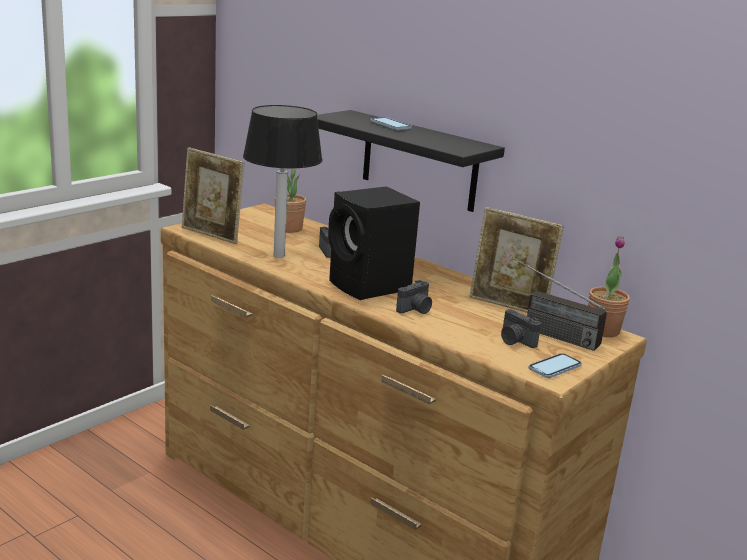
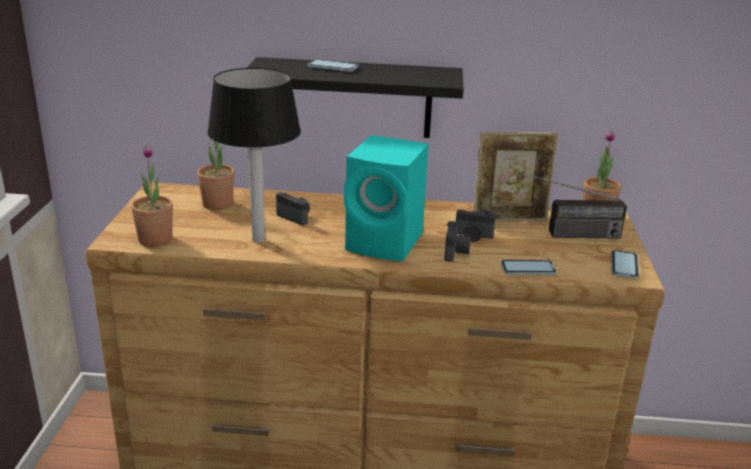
camera: 35 degrees left, 5 degrees up
picture frame [182,147,245,244] -> potted plant [131,145,173,247]
black speaker [328,186,420,300] -> turquoise speaker [344,135,429,261]
camera [501,309,541,348] -> camera moved to [456,209,496,242]
none -> phone [501,260,556,275]

